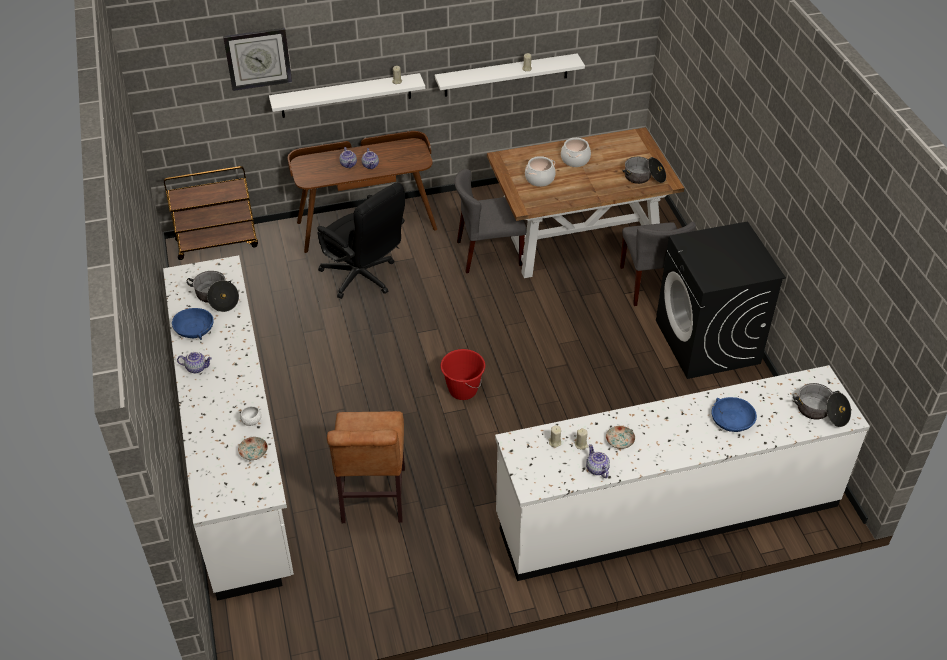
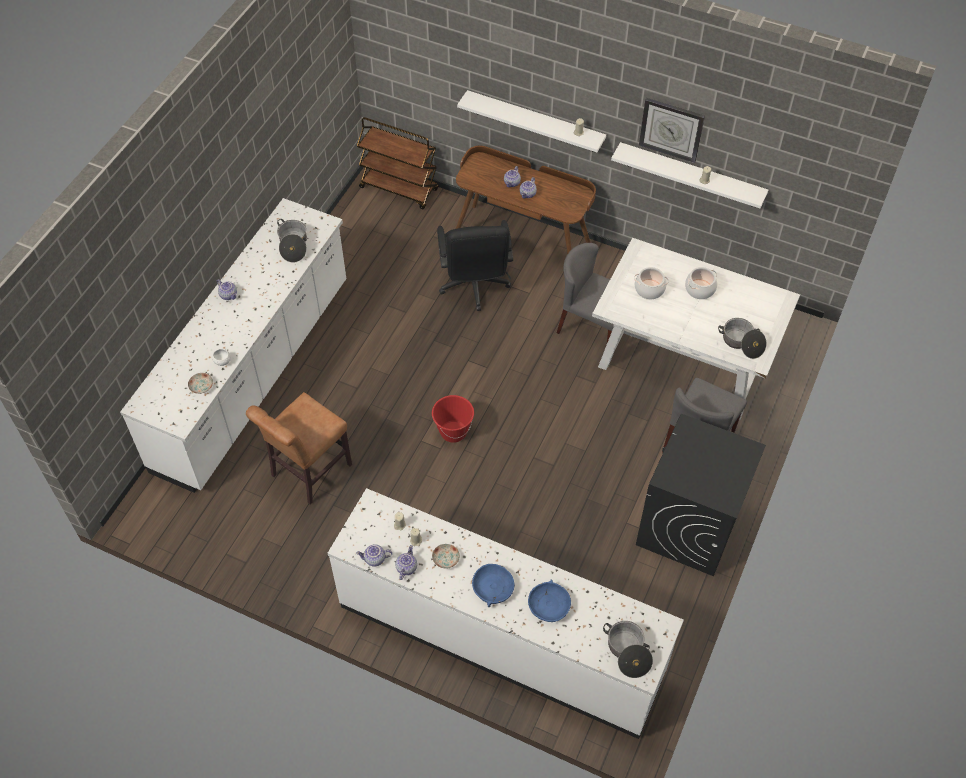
camera: 40 degrees right, 10 degrees up
blue bowl [172,308,214,340] -> blue bowl moved to [472,564,515,607]
wall clock [223,28,292,91] -> wall clock moved to [639,98,705,163]
brown dining table [487,127,684,278] -> white dining table [592,238,800,420]
none -> teapot [356,544,392,567]

